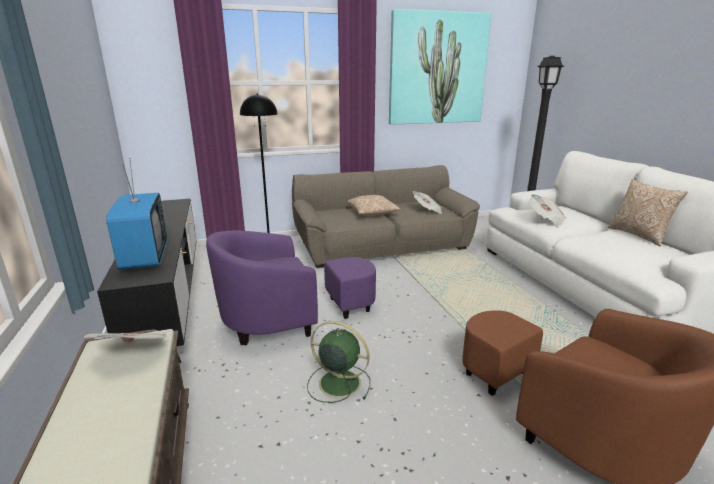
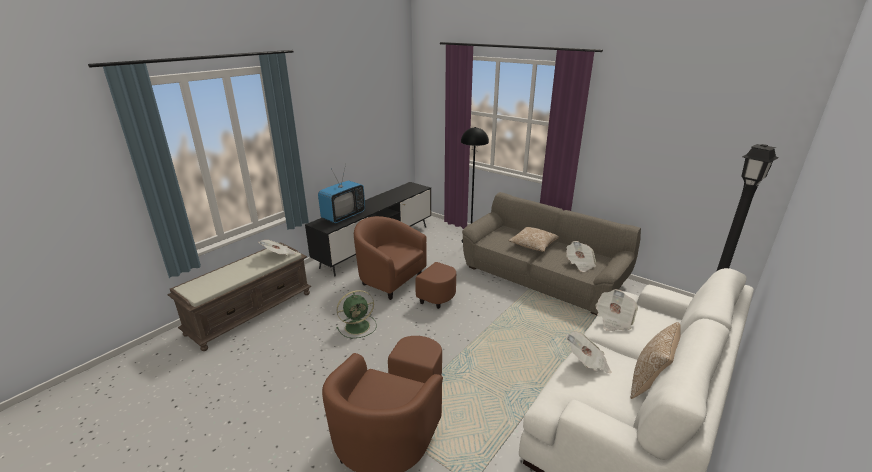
camera: 55 degrees right, 5 degrees up
purple armchair [206,231,376,345] -> brown armchair [354,216,456,309]
green fan [307,321,370,403] -> green fan turned 75 degrees clockwise [337,290,377,338]
picture [389,9,492,125] -> none
none -> newspaper [566,332,611,373]

